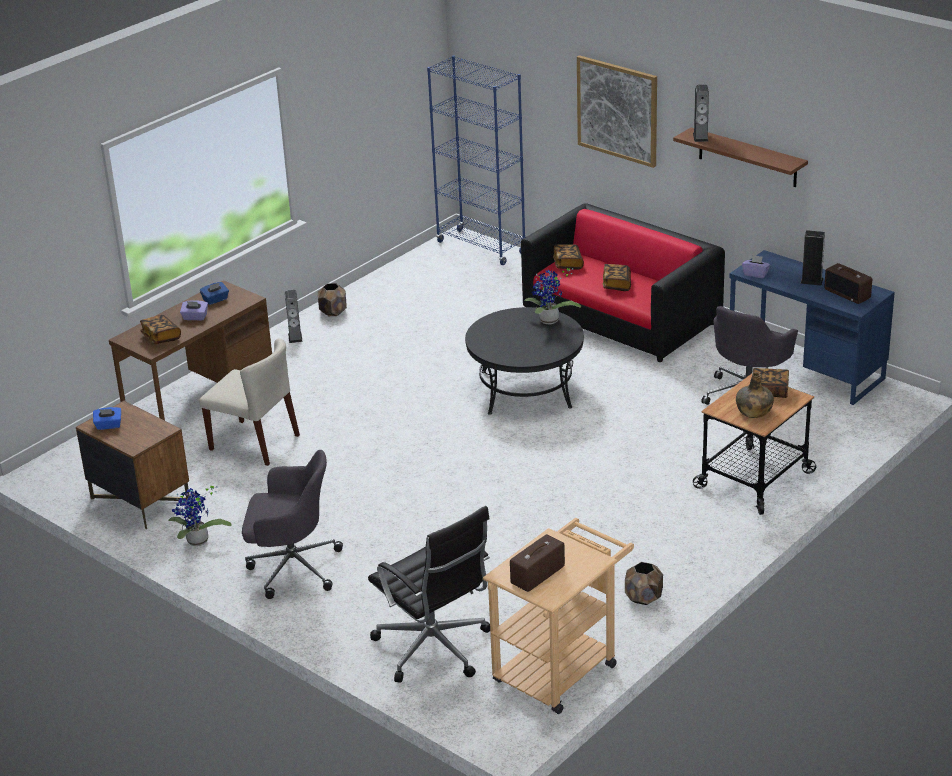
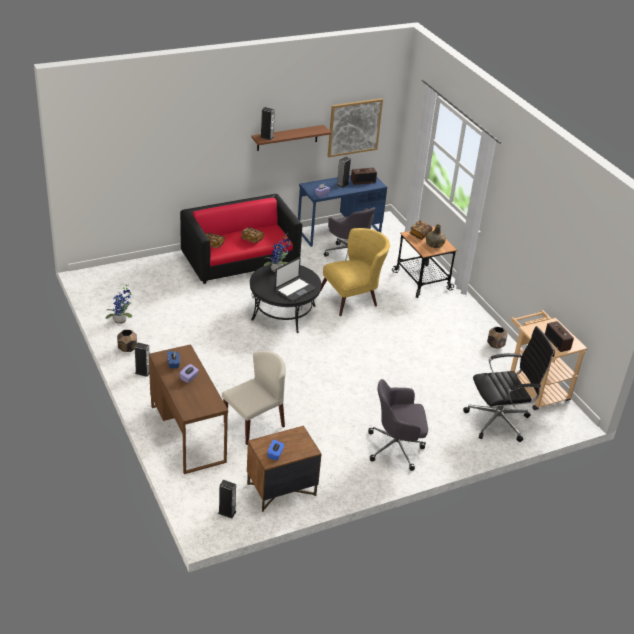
camera: 70 degrees left, 5 degrees up
book [140,315,181,344] -> none
potted plant [168,486,232,546] -> potted plant moved to [106,285,133,324]
grey office chair [242,450,343,599] -> grey office chair turned 120 degrees counterclockwise [368,379,428,471]
blue bookcase [427,55,525,265] -> none
picture [577,55,657,168] -> picture moved to [328,98,383,157]
none -> speaker [218,480,237,519]
none -> laptop [275,257,316,301]
none -> yellow armchair [320,228,390,316]

